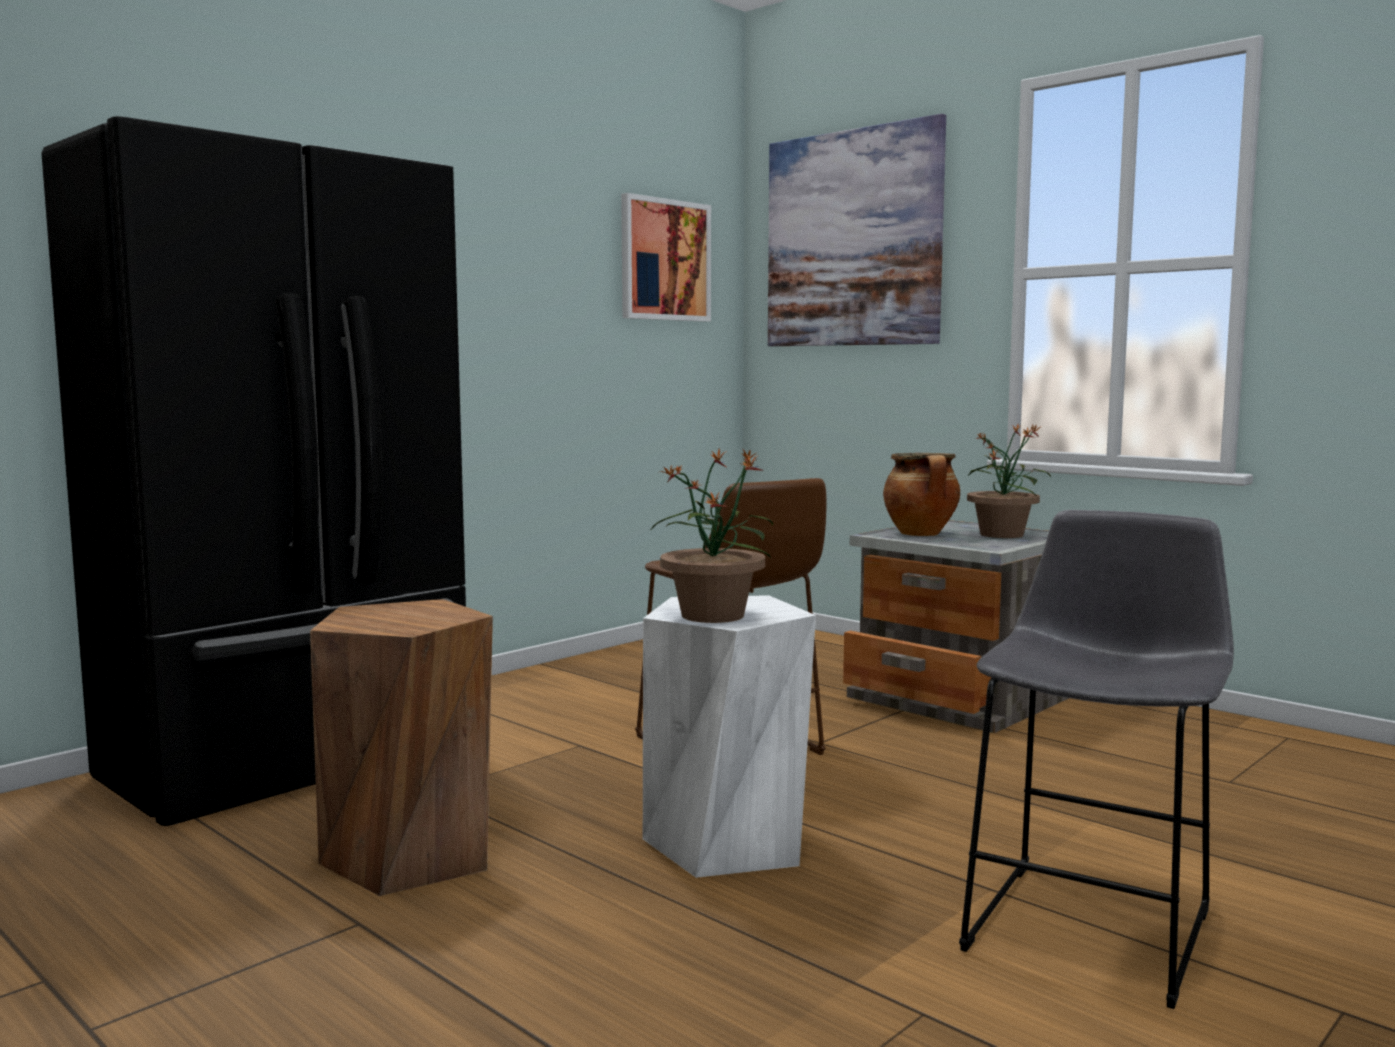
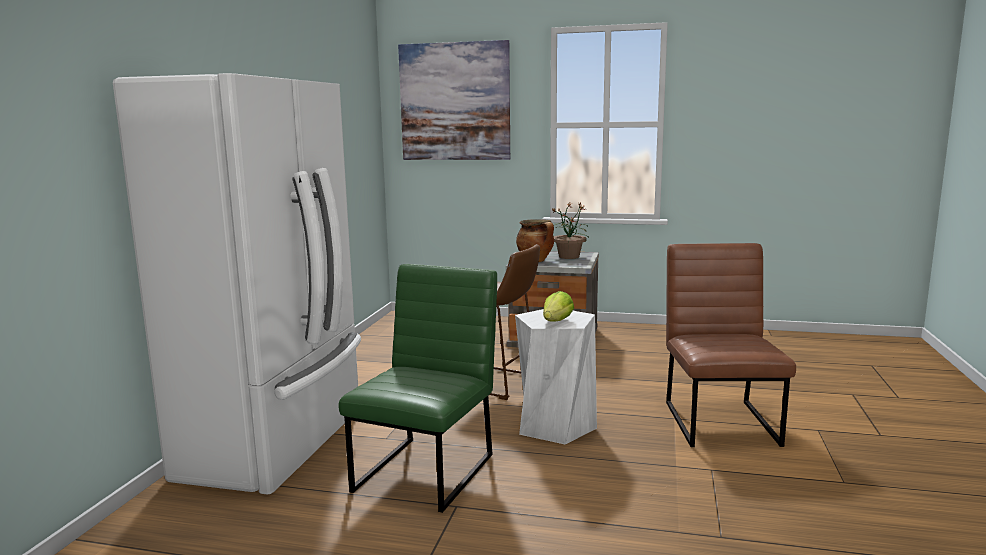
camera: 30 degrees left, 5 degrees up
black fridge [41,116,466,826] -> white fridge [113,73,361,495]
brown stool [310,599,493,896] -> green chair [338,264,497,513]
picture [621,193,711,322] -> none
potted plant [651,448,773,623] -> lettuce [543,291,574,322]
grey stool [959,510,1234,1009] -> brown chair [666,243,796,447]

